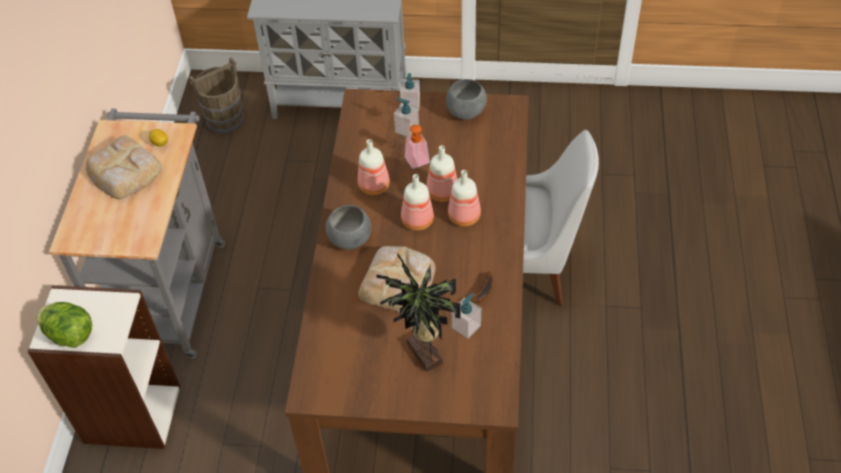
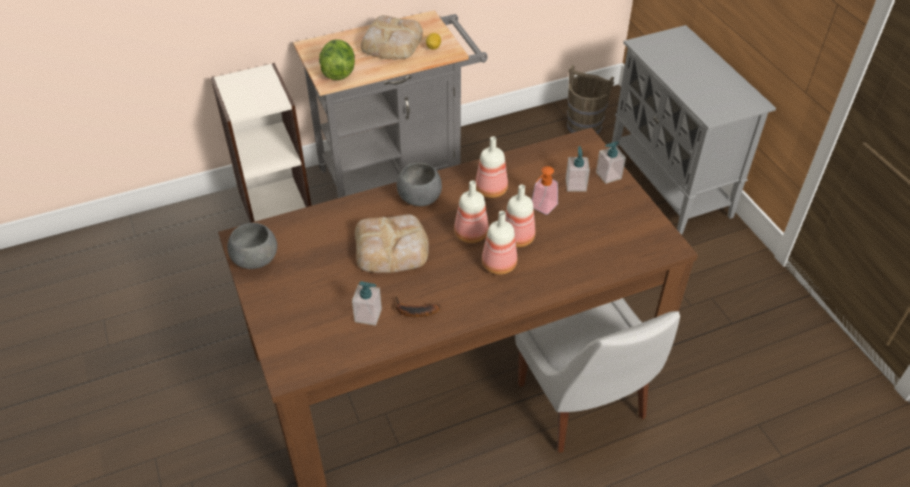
camera: 60 degrees right, 5 degrees down
lettuce [36,302,92,348] -> lettuce moved to [319,39,355,80]
potted plant [376,253,461,372] -> none
grey bowl [446,79,487,120] -> grey bowl moved to [227,223,277,269]

